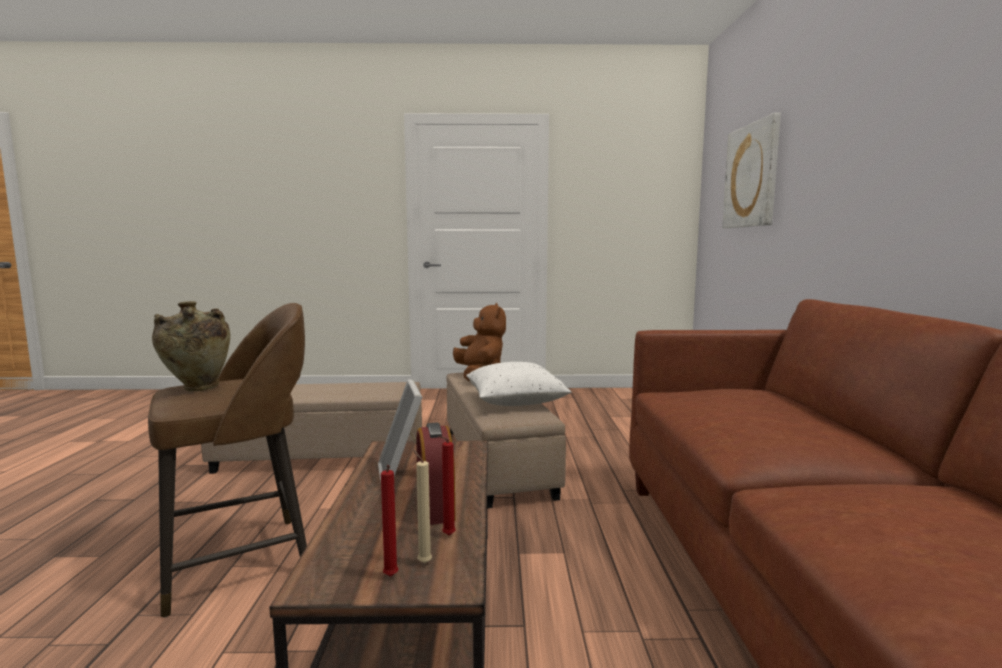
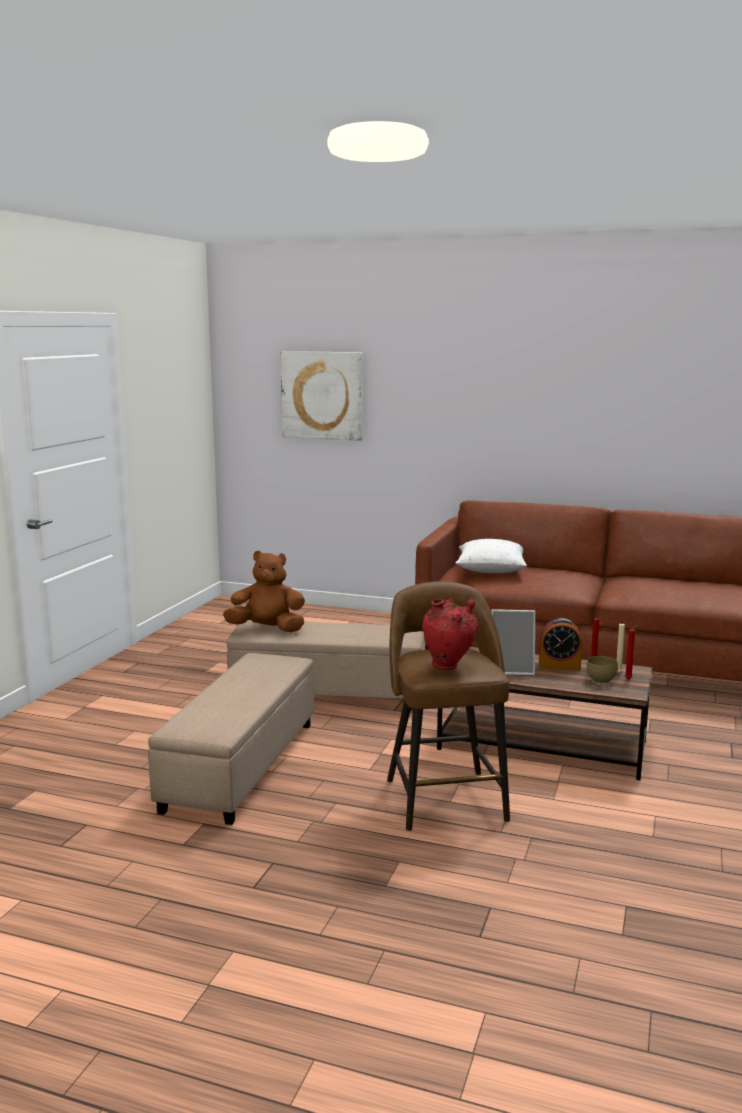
camera: 70 degrees left, 5 degrees up
beige vase [152,301,230,391] -> red vase [422,599,478,670]
white pillow [466,362,571,406] -> white pillow moved to [455,539,527,573]
none -> brown bowl [586,656,618,684]

